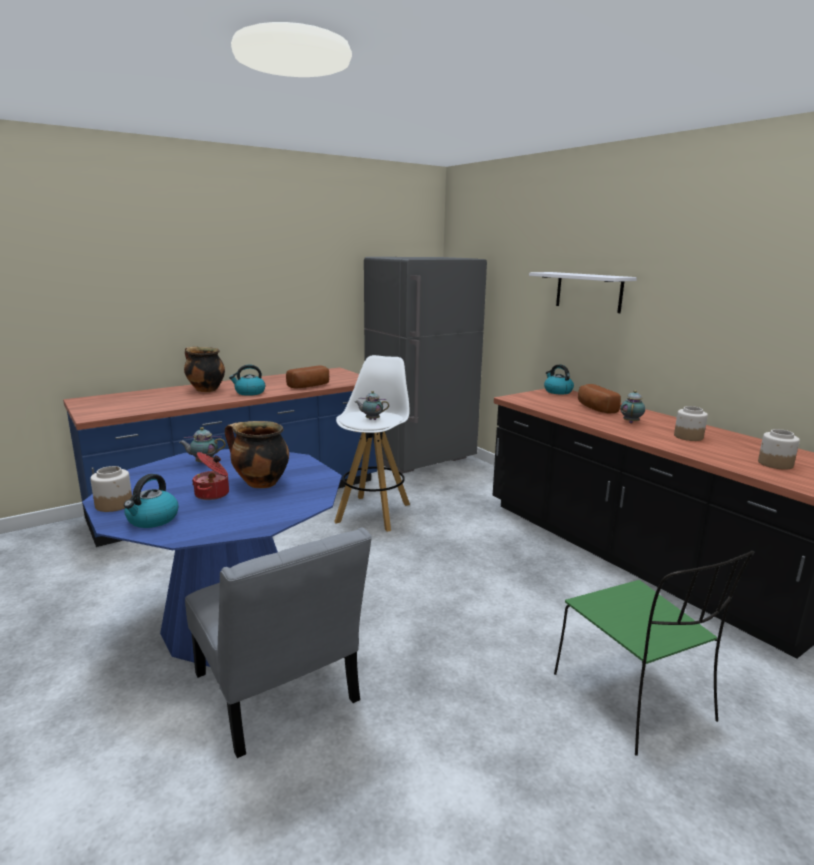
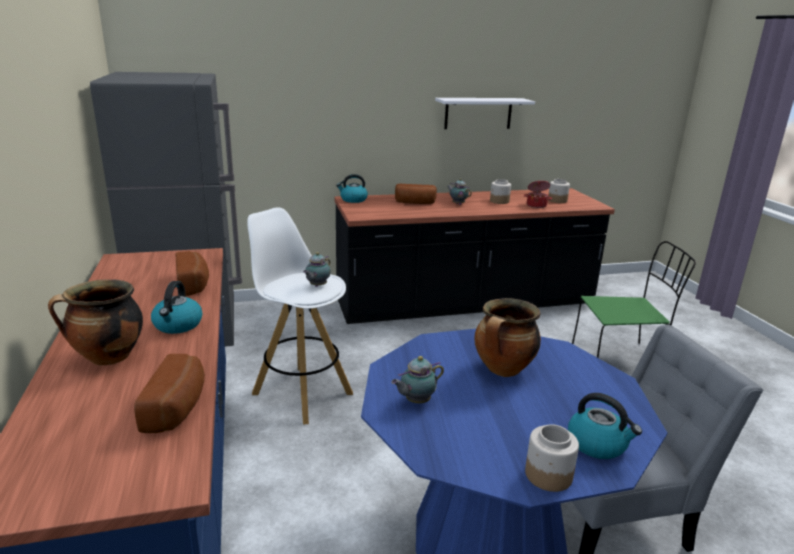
camera: 70 degrees left, 5 degrees up
teapot [179,427,226,463] -> teapot turned 45 degrees clockwise [391,356,444,403]
cooking pot [192,452,229,500] -> cooking pot moved to [523,181,552,208]
white shelf [529,272,637,313] -> white shelf moved to [435,98,535,129]
none -> bread [134,354,205,433]

